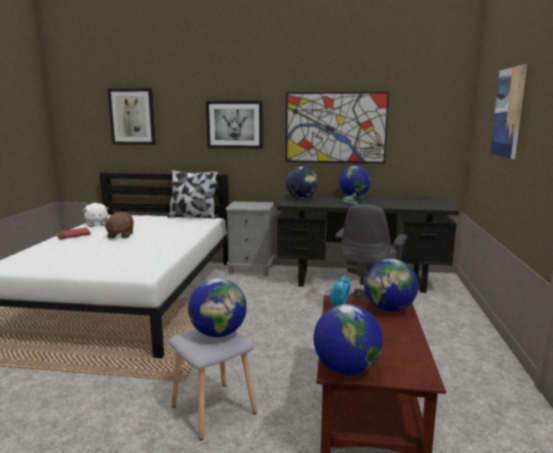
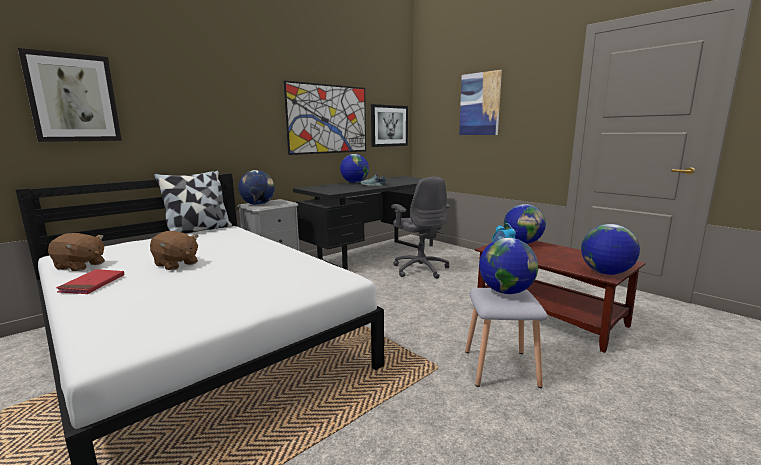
camera: 50 degrees left, 0 degrees up
white plush toy [83,203,109,227] -> brown plush toy [48,233,105,271]
picture [206,101,263,149] -> picture moved to [371,104,408,147]
globe [286,167,318,199] -> globe moved to [238,170,275,205]

